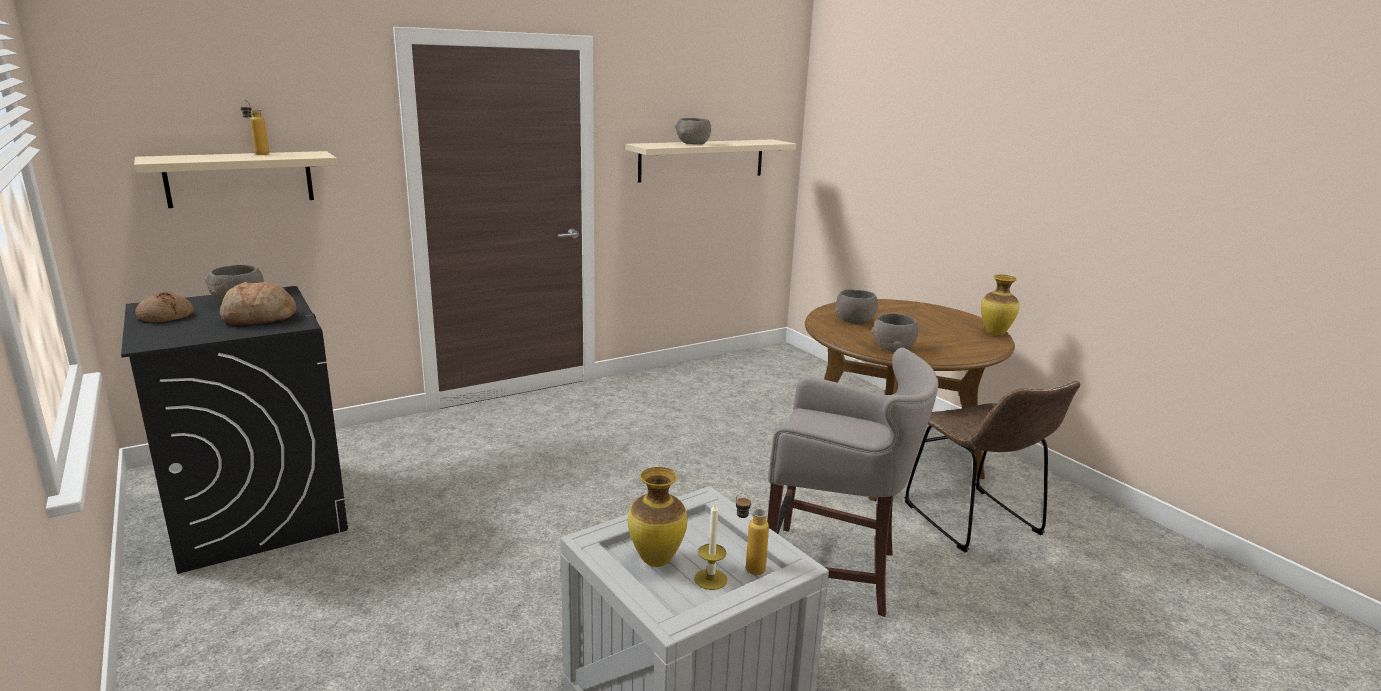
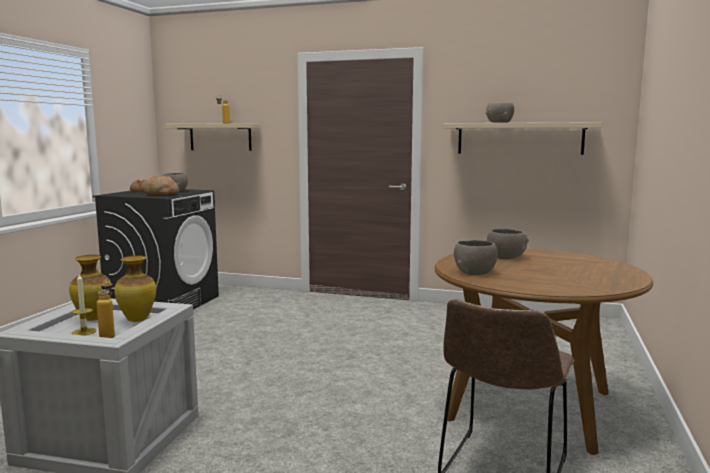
camera: 50 degrees right, 10 degrees down
grey stool [767,348,939,617] -> none
vase [981,275,1019,336] -> vase moved to [114,255,156,322]

